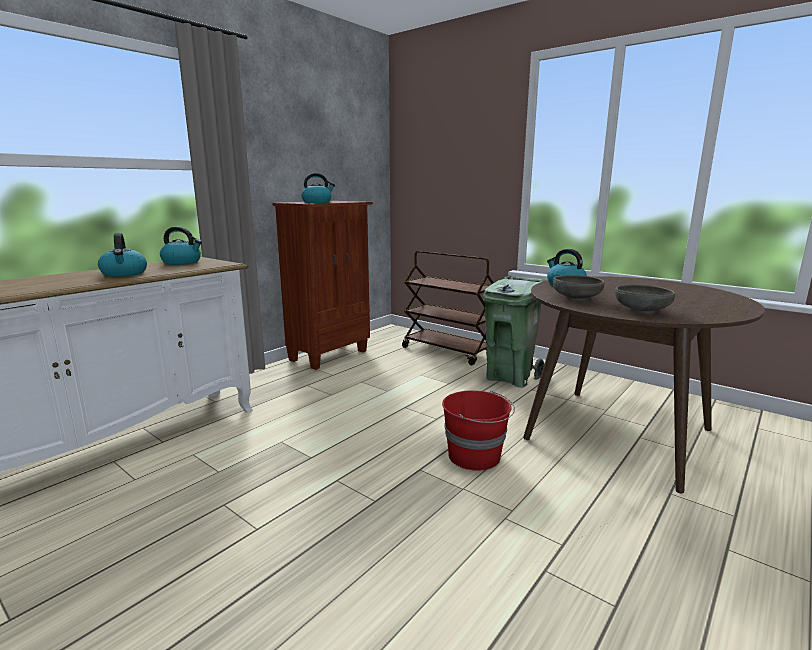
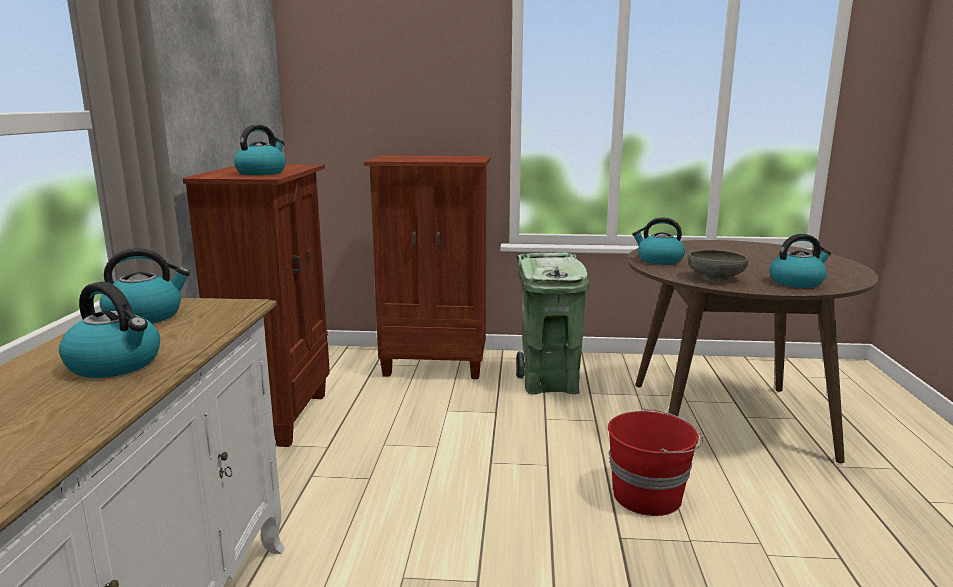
camera: 35 degrees left, 0 degrees up
brown cart [402,251,494,365] -> brown cabinet [364,155,490,379]
grey bowl [615,284,675,314] -> kettle [769,234,831,288]

